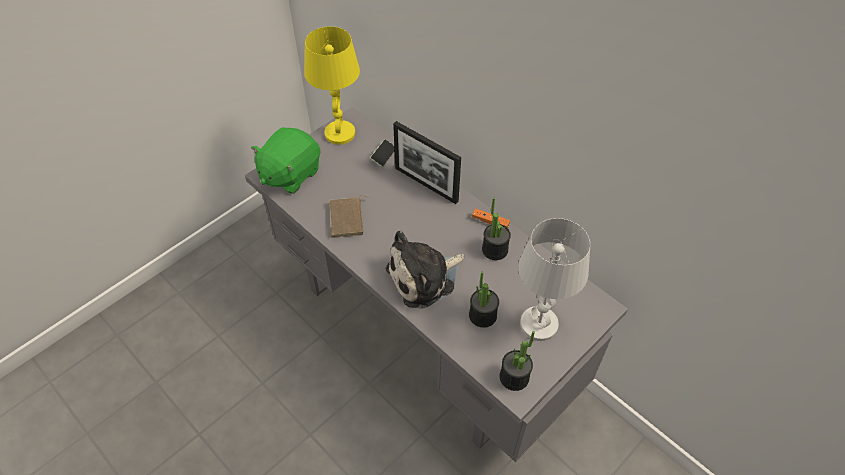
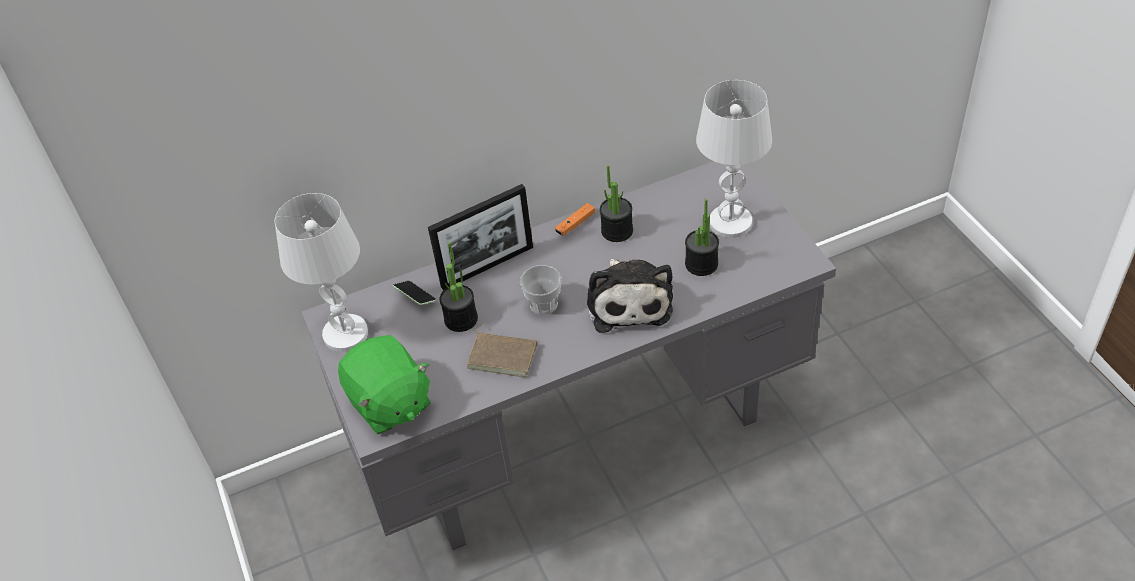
camera: 65 degrees left, 5 degrees down
yellow table lamp [304,27,360,145] -> white table lamp [275,193,368,352]
potted plant [500,331,535,391] -> potted plant moved to [440,242,478,332]
none -> cup [520,265,562,315]

